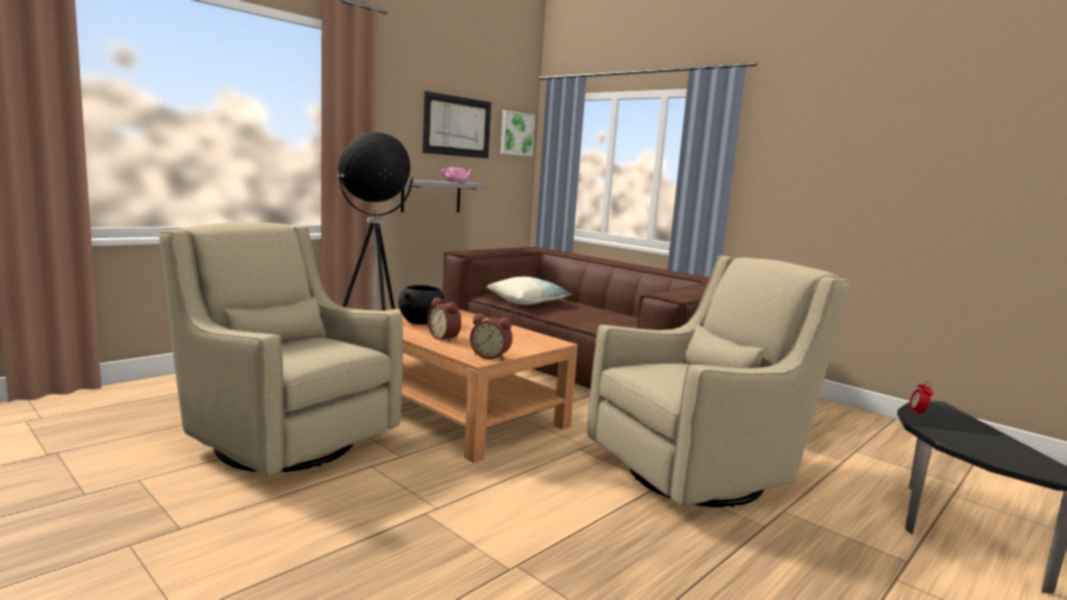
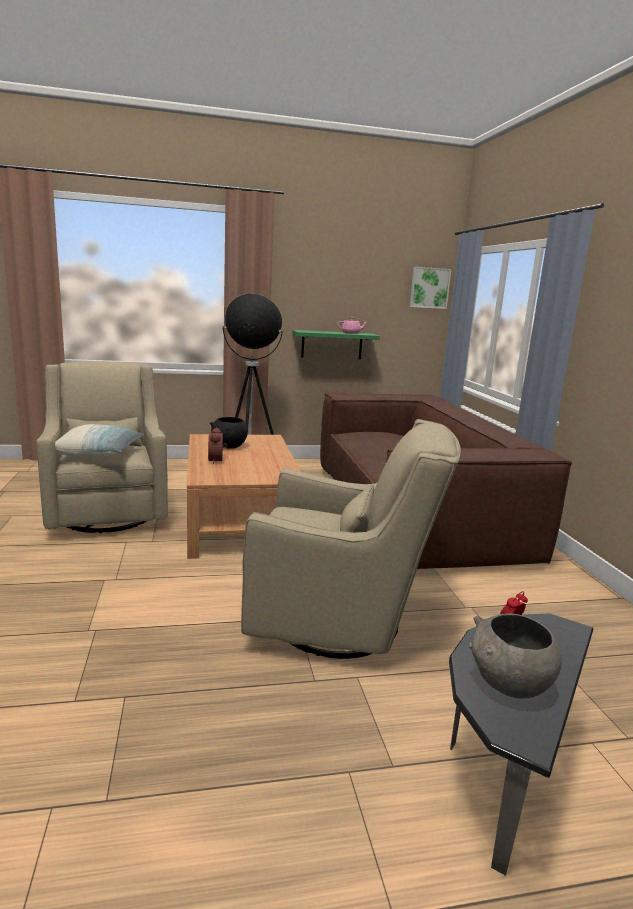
camera: 35 degrees right, 5 degrees up
grey shelf [401,180,489,212] -> green shelf [292,330,380,359]
picture [423,91,491,158] -> none
alarm clock [470,313,513,360] -> none
pillow [486,277,572,305] -> pillow moved to [55,424,144,457]
none -> grey bowl [469,613,562,699]

